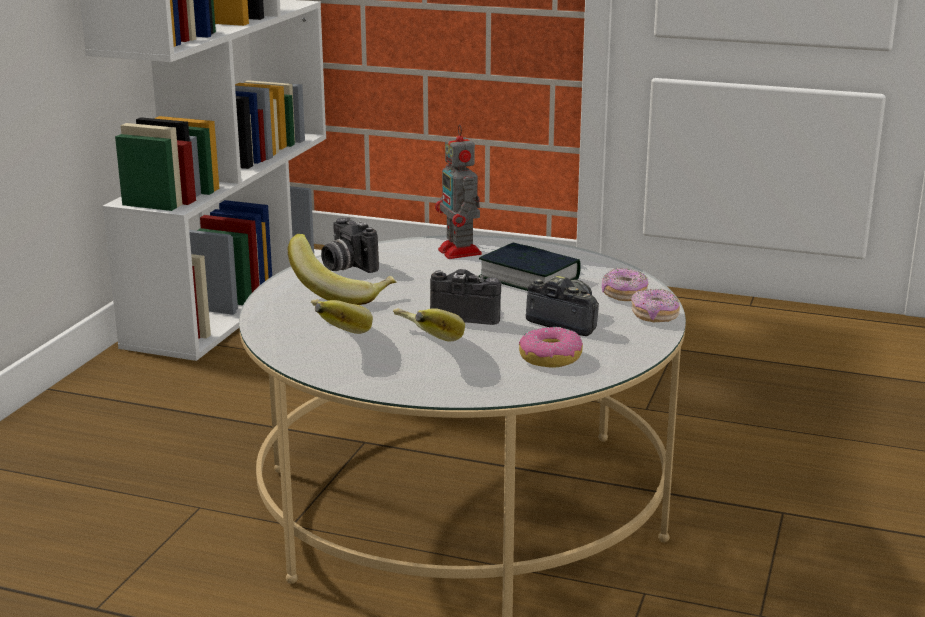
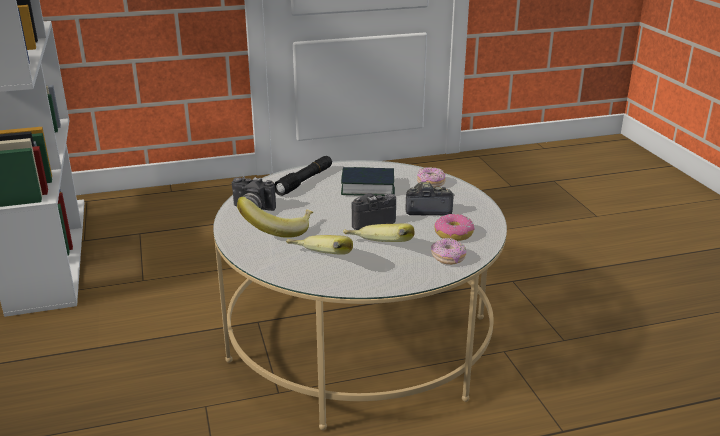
camera: 35 degrees left, 5 degrees up
toy robot [435,124,482,259] -> black flashlight [274,156,332,196]
donut [631,289,680,322] -> donut moved to [431,238,467,265]

